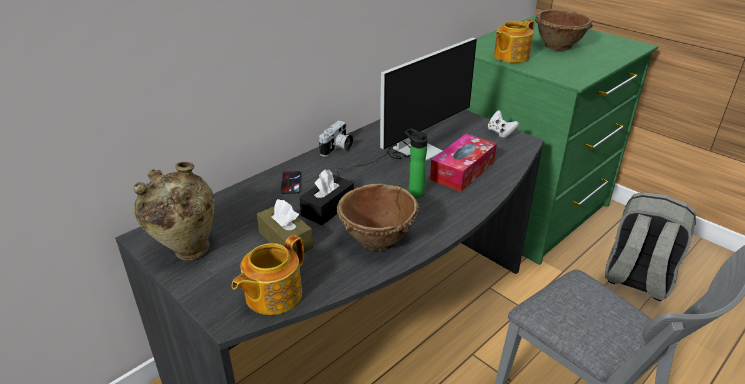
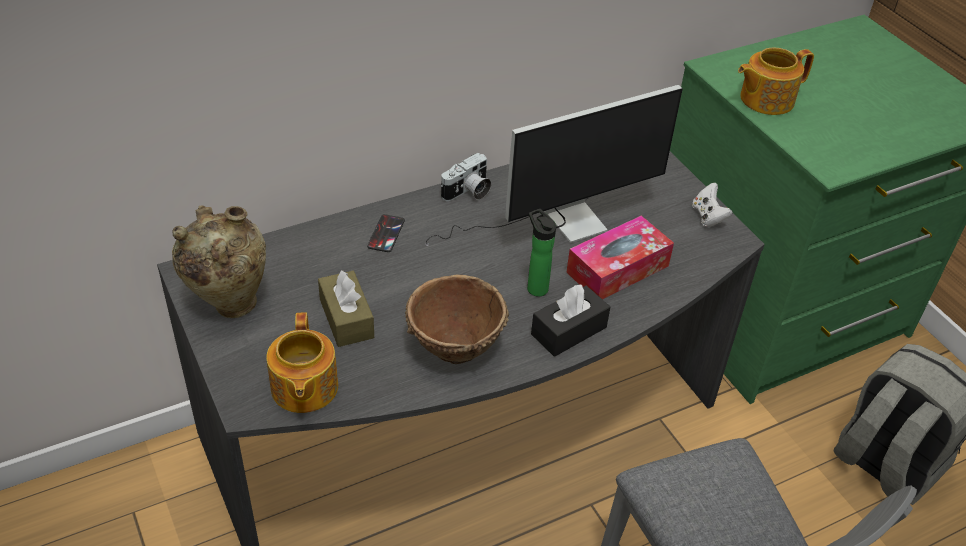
camera: 15 degrees right, 10 degrees up
teapot [232,235,304,315] -> teapot turned 60 degrees counterclockwise [266,312,338,413]
black tissue box [299,170,354,225] -> black tissue box moved to [531,285,610,357]
brown bowl [535,9,593,51] -> none

